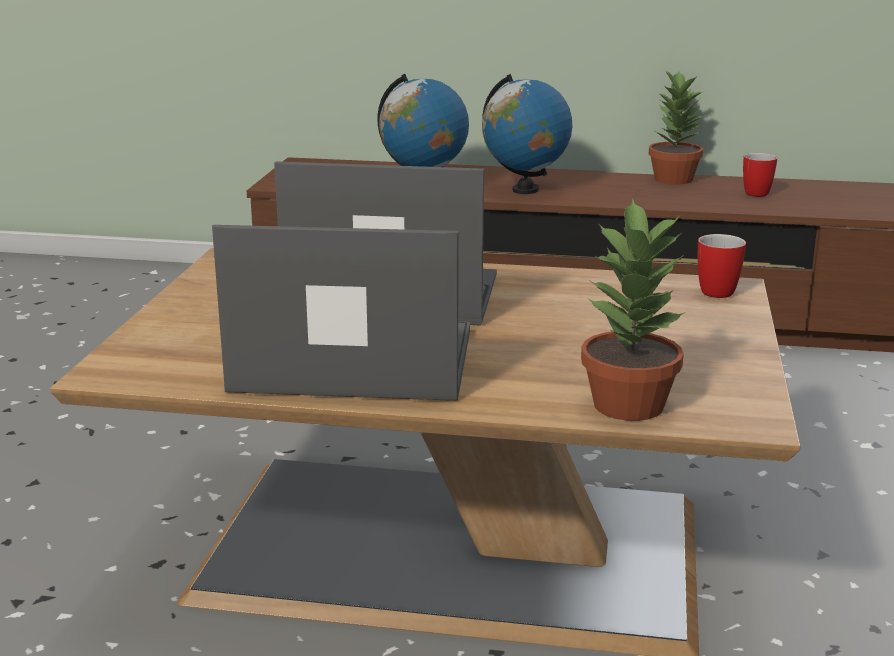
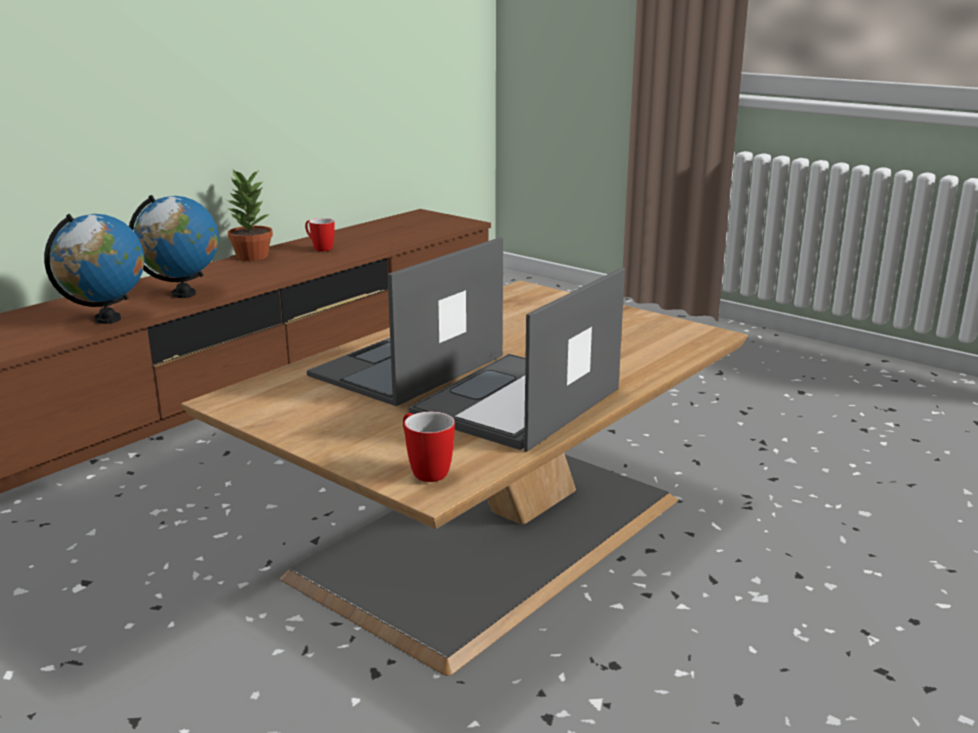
camera: 60 degrees left, 0 degrees up
potted plant [581,199,685,421] -> none
mug [698,234,746,298] -> mug moved to [403,412,455,482]

